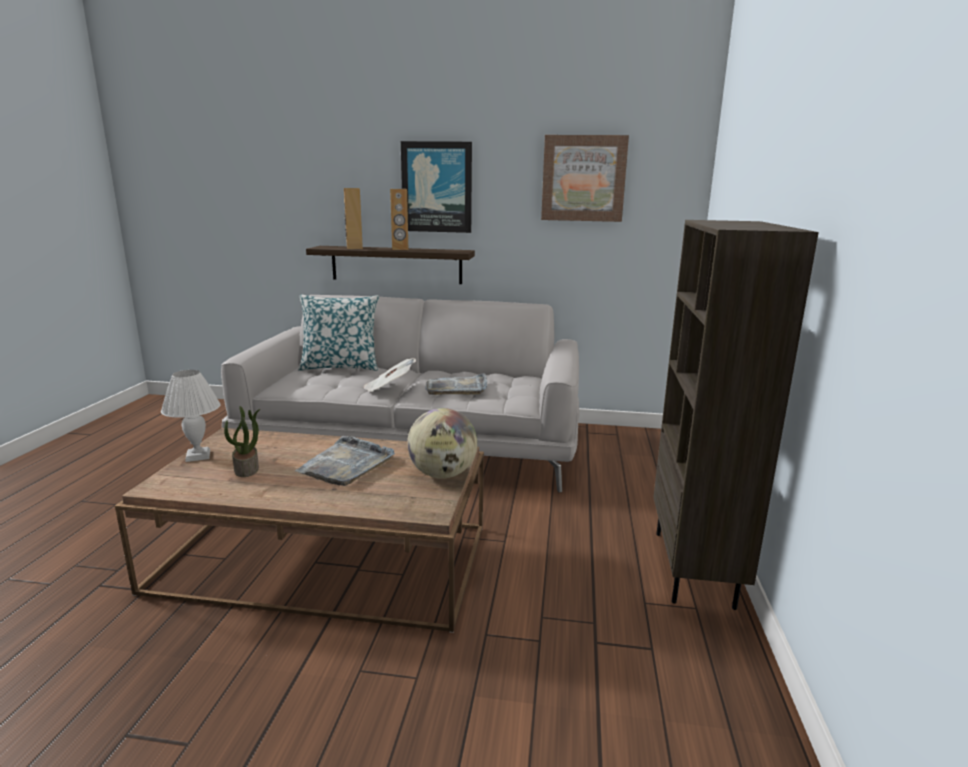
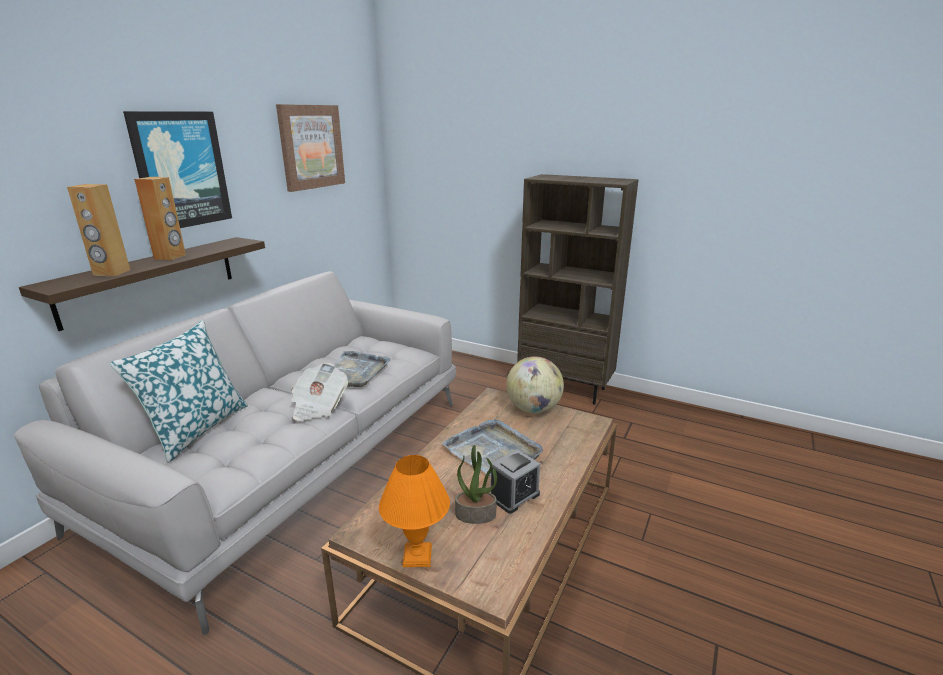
camera: 70 degrees left, 5 degrees up
white table lamp [161,370,221,462] -> orange table lamp [379,455,450,567]
none -> alarm clock [491,449,540,514]

